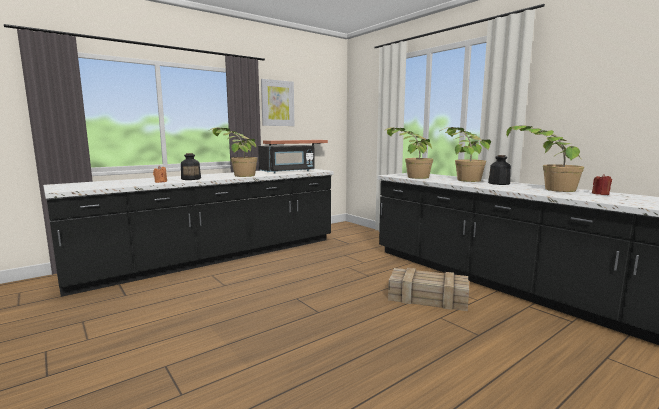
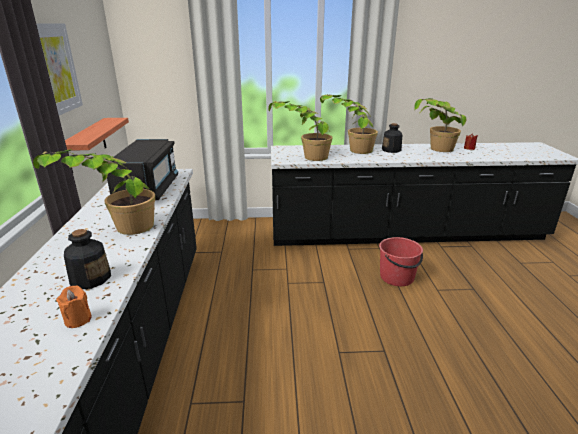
camera: 55 degrees left, 15 degrees up
crate [388,268,469,311] -> red bucket [379,237,423,286]

